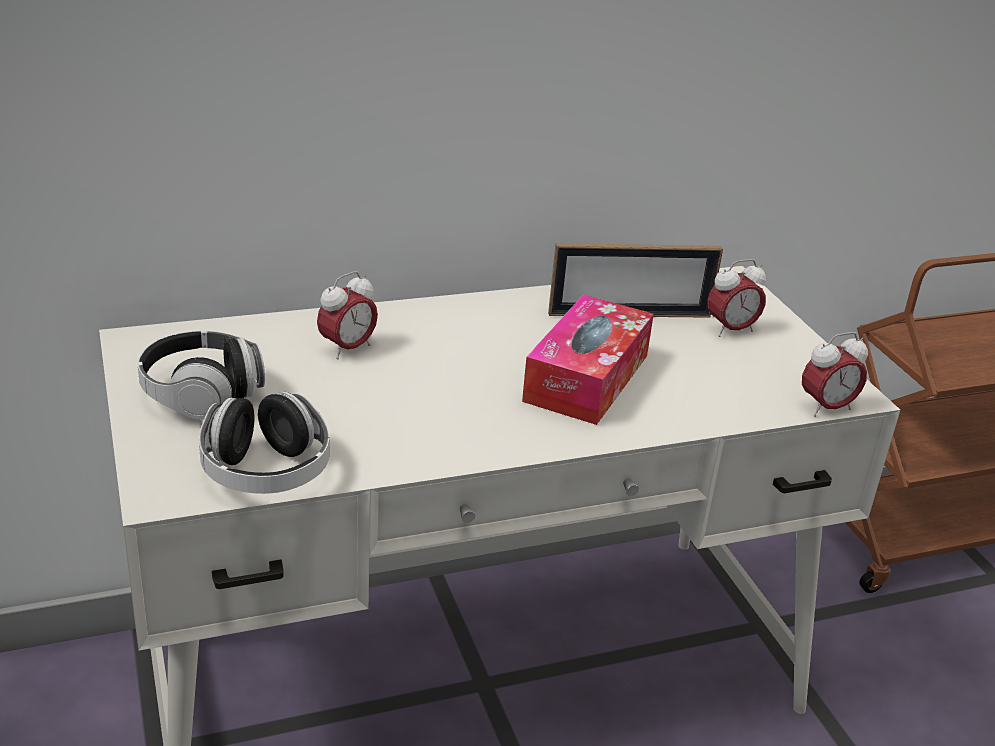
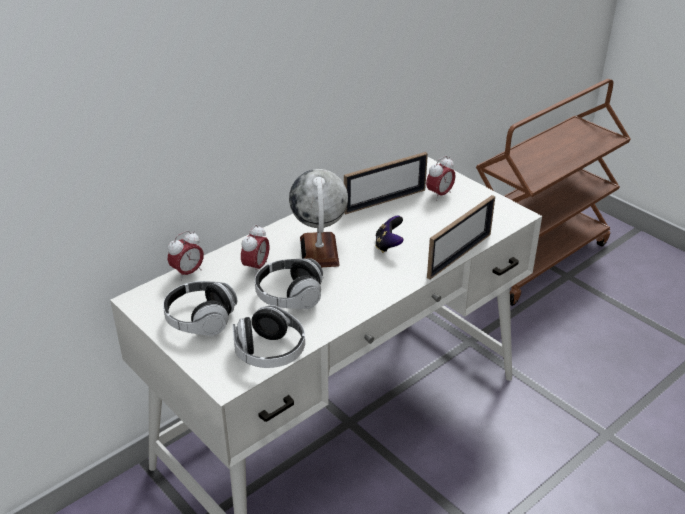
camera: 20 degrees left, 5 degrees up
tissue box [522,294,654,425] -> game controller [375,216,404,253]
alarm clock [802,332,868,417] -> alarm clock moved to [168,231,204,281]
none -> headphones [255,258,324,309]
none -> globe [289,169,348,267]
none -> picture frame [427,195,495,279]

